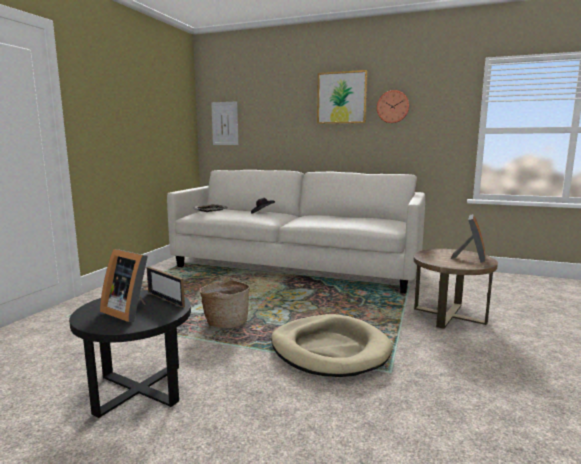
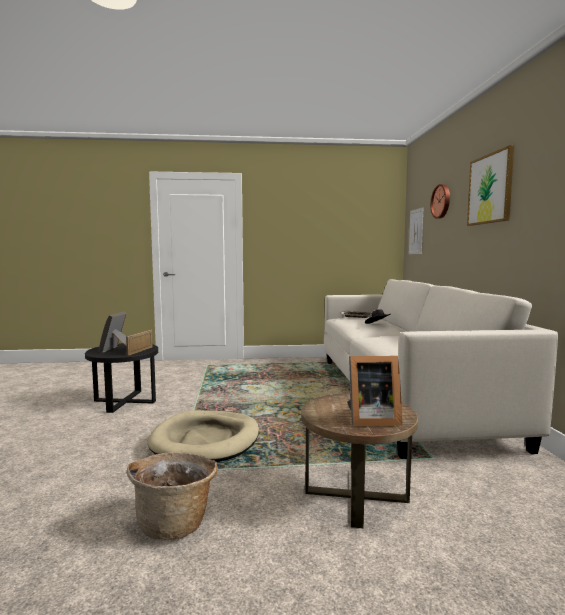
camera: 65 degrees right, 5 degrees down
basket [199,279,250,328] -> basket moved to [126,452,218,540]
wall clock [377,90,409,123] -> wall clock moved to [431,184,450,219]

